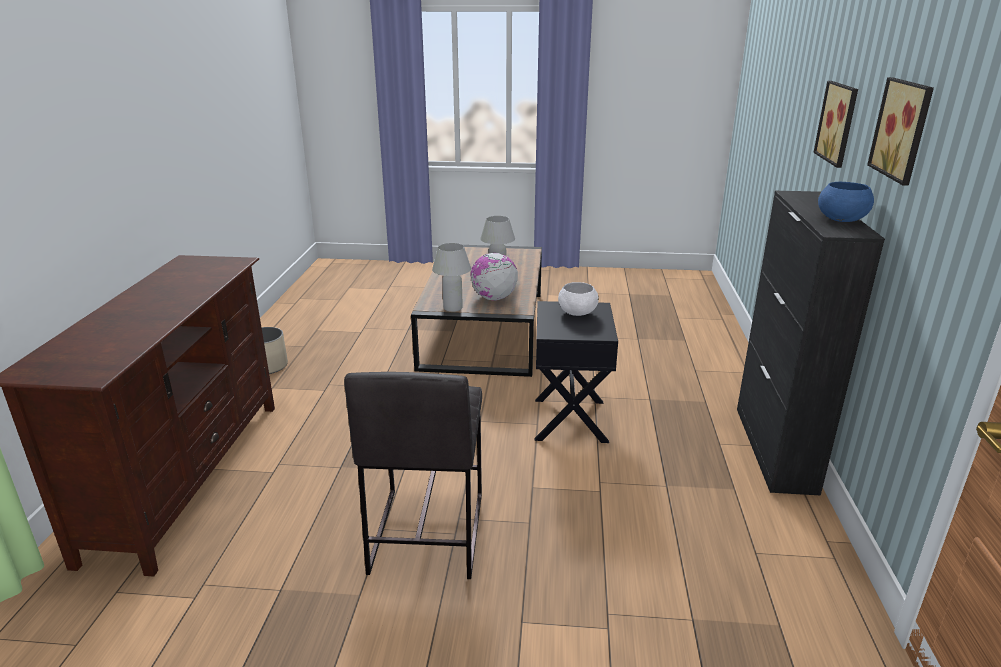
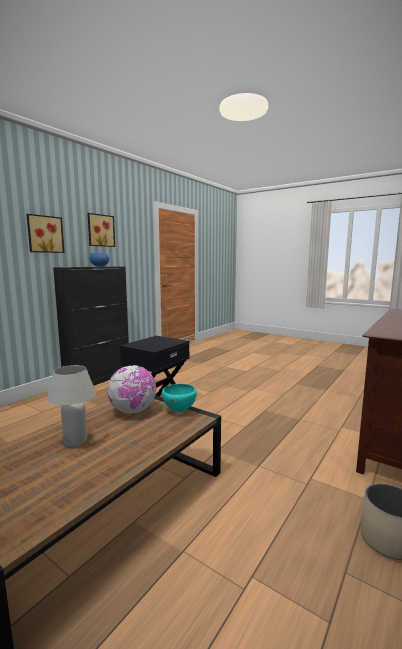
camera: 150 degrees left, 15 degrees down
grey stool [344,372,482,579] -> none
white table lamp [432,243,471,312] -> turquoise bowl [162,384,197,412]
white bowl [558,282,599,316] -> none

